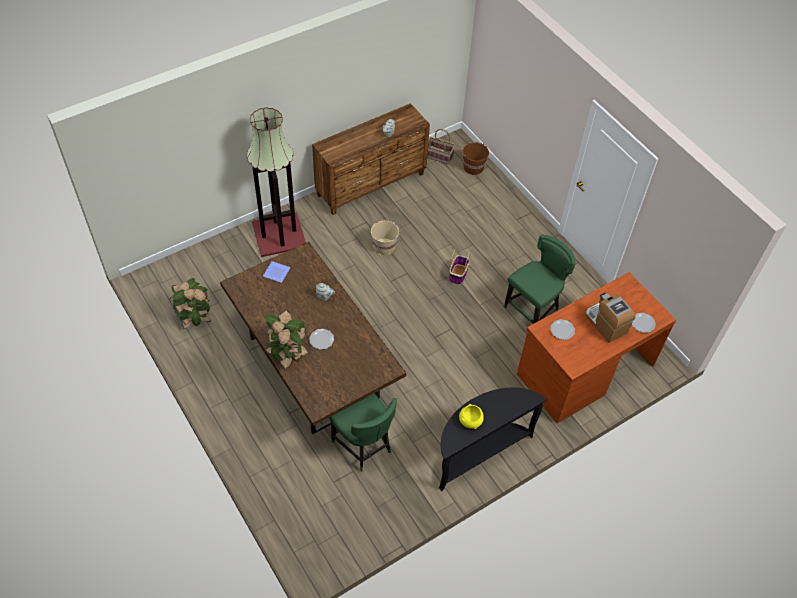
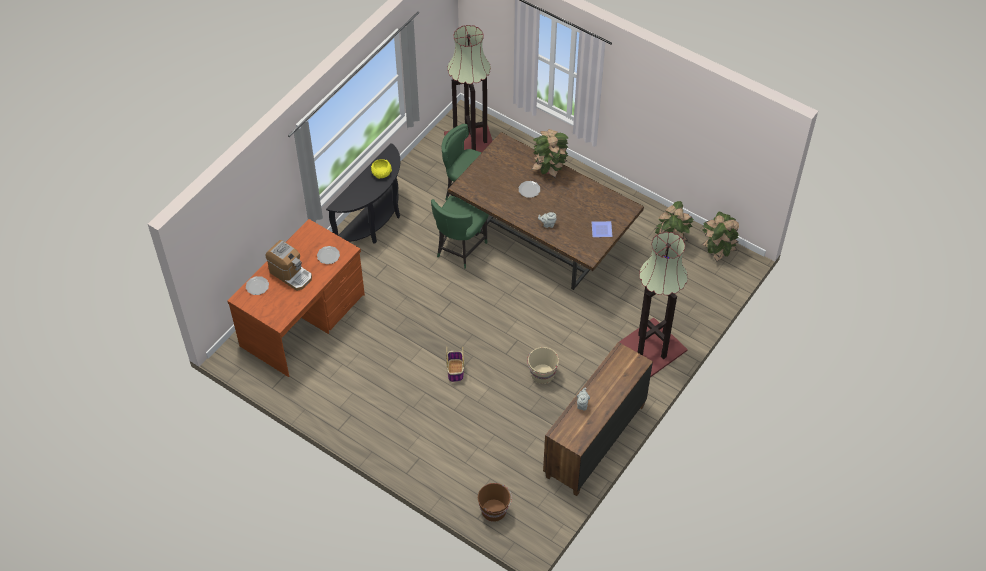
camera: 160 degrees right, 0 degrees up
basket [427,129,455,164] -> none
green chair [504,235,576,324] -> green chair moved to [431,196,489,268]
none -> floor lamp [444,25,493,152]
none -> potted plant [701,212,739,262]

